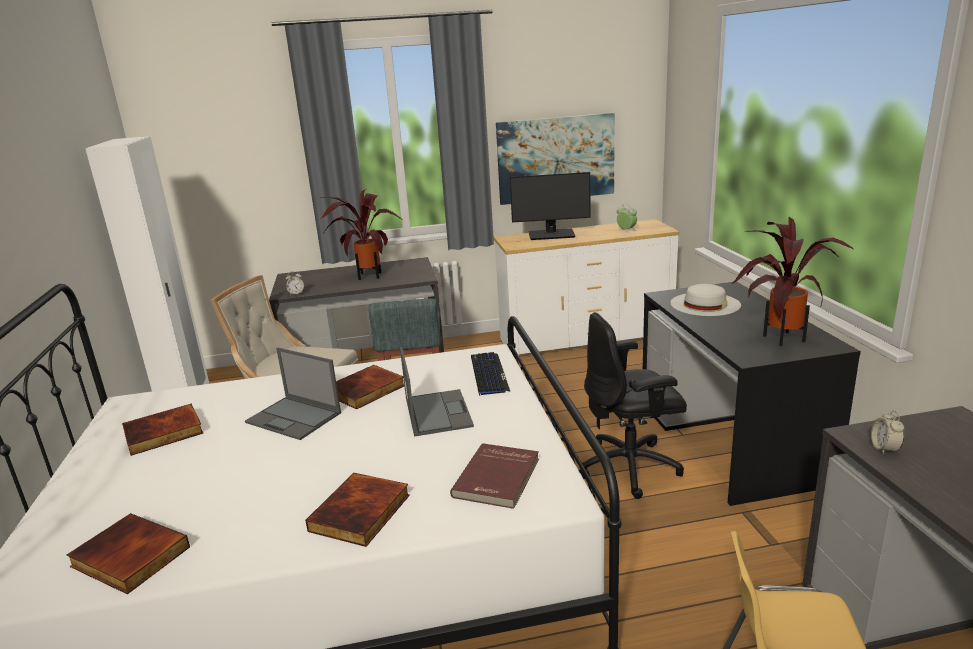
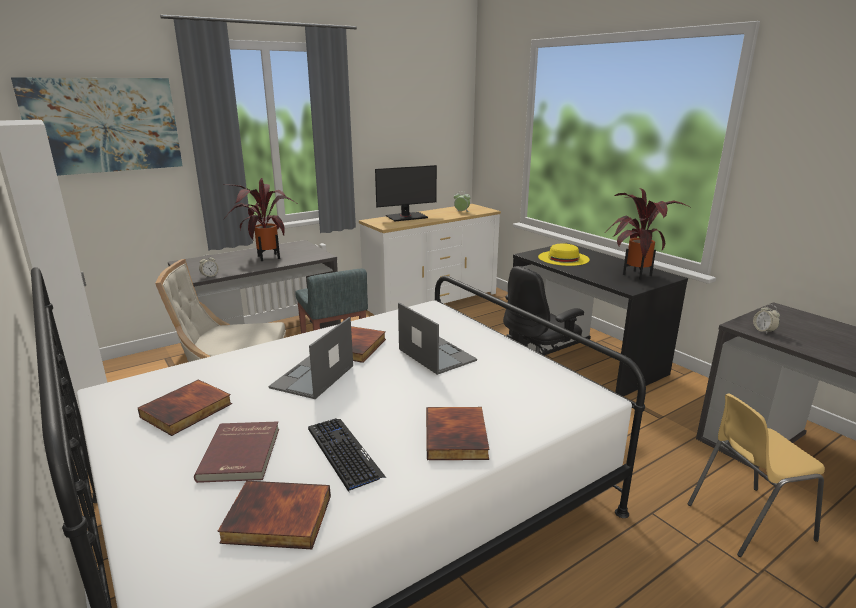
camera: 25 degrees left, 0 degrees up
laptop [245,347,341,440] -> laptop turned 105 degrees clockwise [268,317,353,399]
red book [450,443,539,509] -> red book moved to [194,421,279,483]
keyboard [471,352,511,395] -> keyboard moved to [308,418,386,492]
picture [496,113,615,205] -> picture moved to [11,78,183,176]
white hat [670,284,741,316] -> yellow hat [538,243,590,266]

